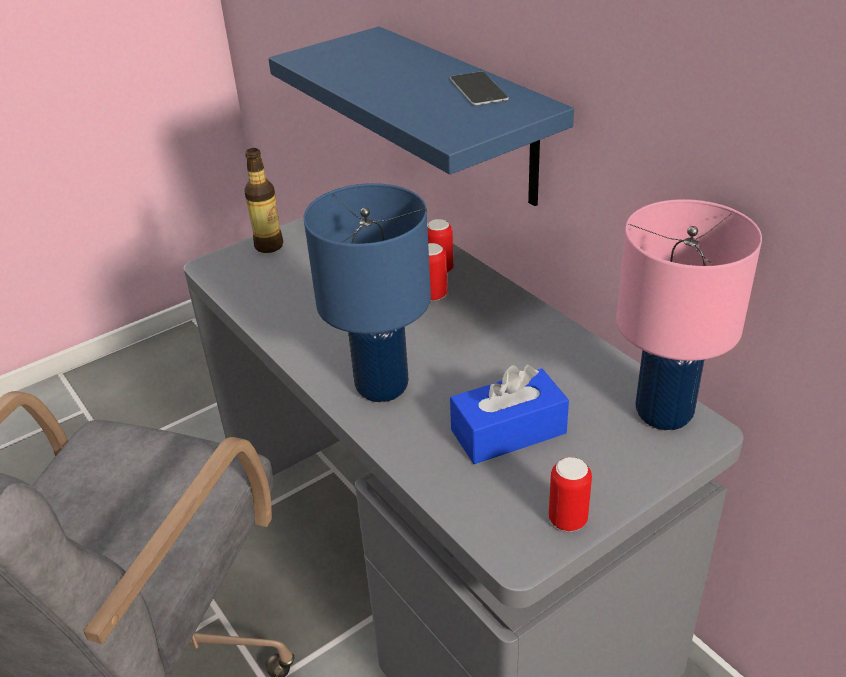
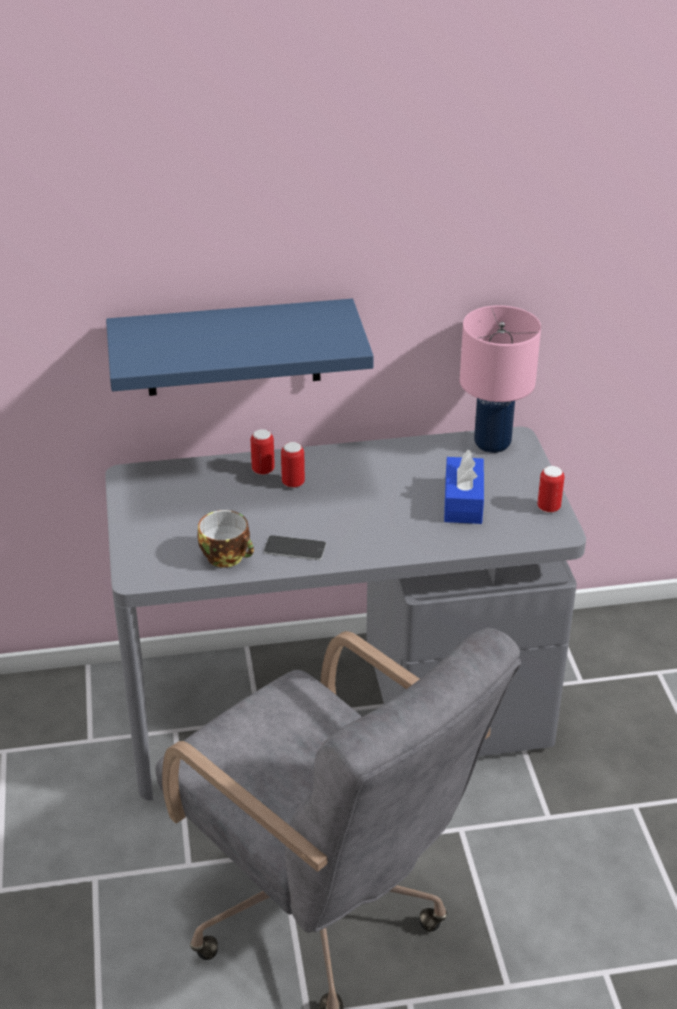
camera: 65 degrees left, 0 degrees up
bottle [244,148,283,253] -> none
blue table lamp [304,183,431,402] -> none
phone [450,72,509,106] -> phone moved to [263,535,326,560]
none -> cup [198,510,254,568]

